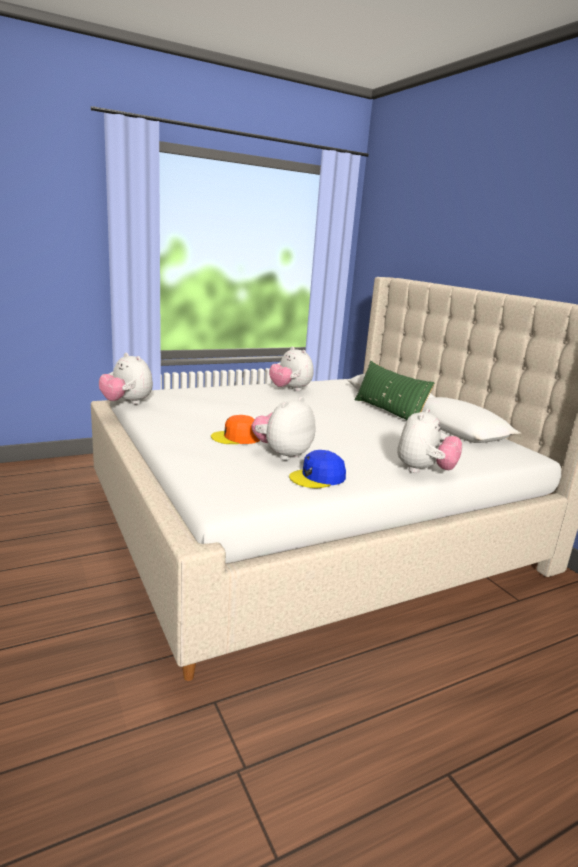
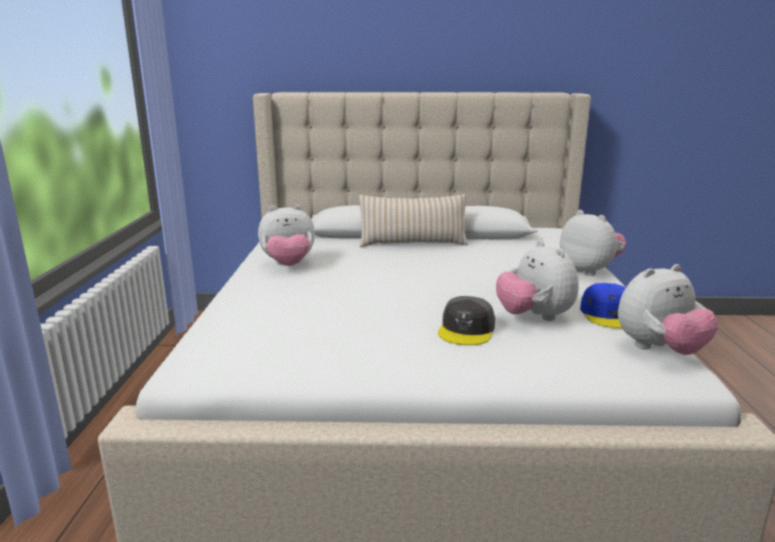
camera: 60 degrees left, 0 degrees up
plush toy [99,353,153,405] -> plush toy moved to [618,264,719,355]
orange cap [211,415,260,444] -> grey cap [438,296,495,345]
green pillow [355,361,435,421] -> beige pillow [358,194,468,247]

